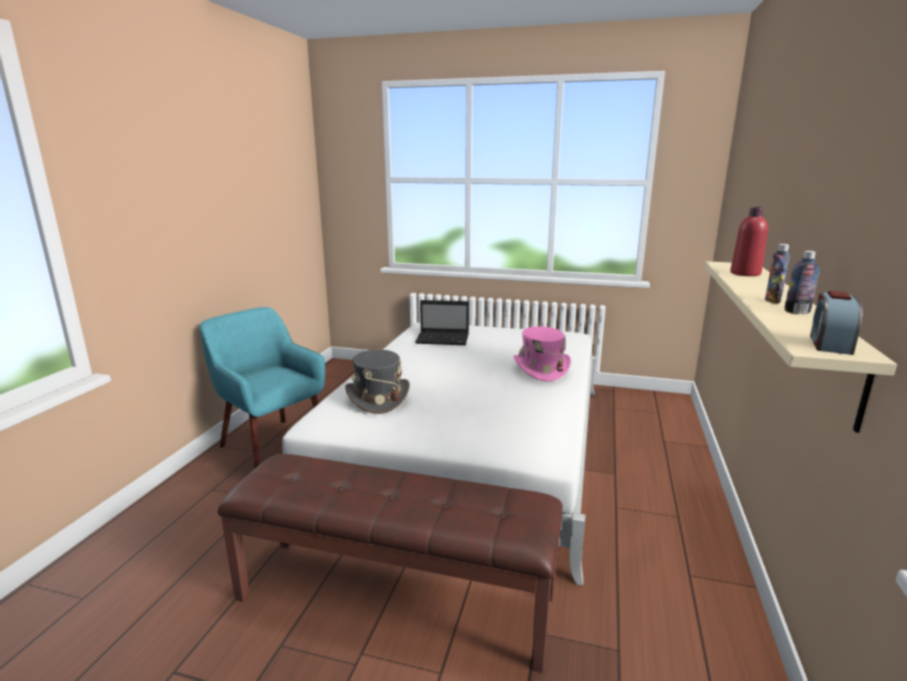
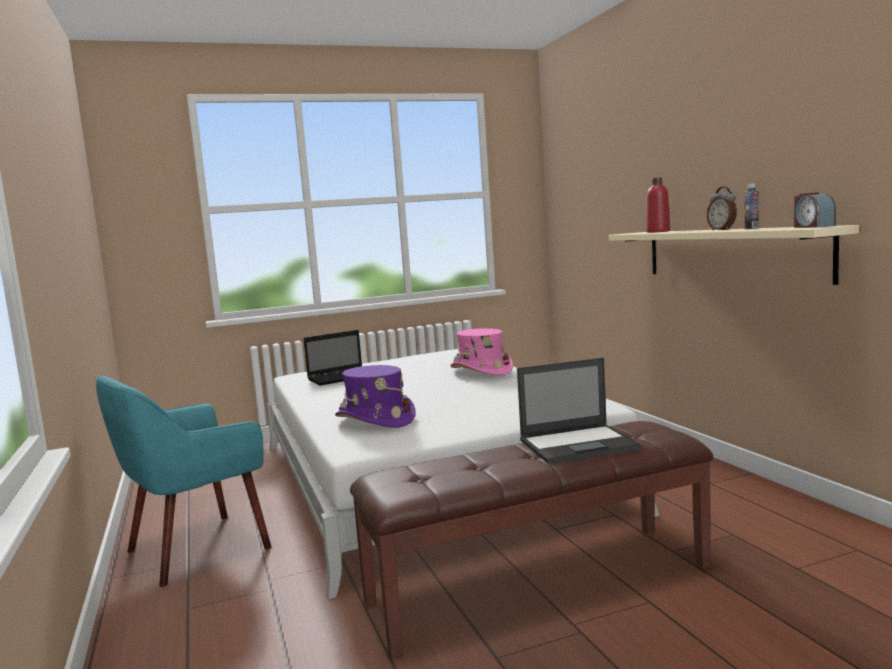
camera: 35 degrees left, 10 degrees down
turquoise armchair [199,307,325,468] -> turquoise armchair turned 45 degrees counterclockwise [96,376,271,587]
grey hat [345,349,410,414] -> purple hat [335,365,416,427]
bottle [765,244,790,303] -> alarm clock [707,186,737,230]
none -> laptop [517,357,641,464]

